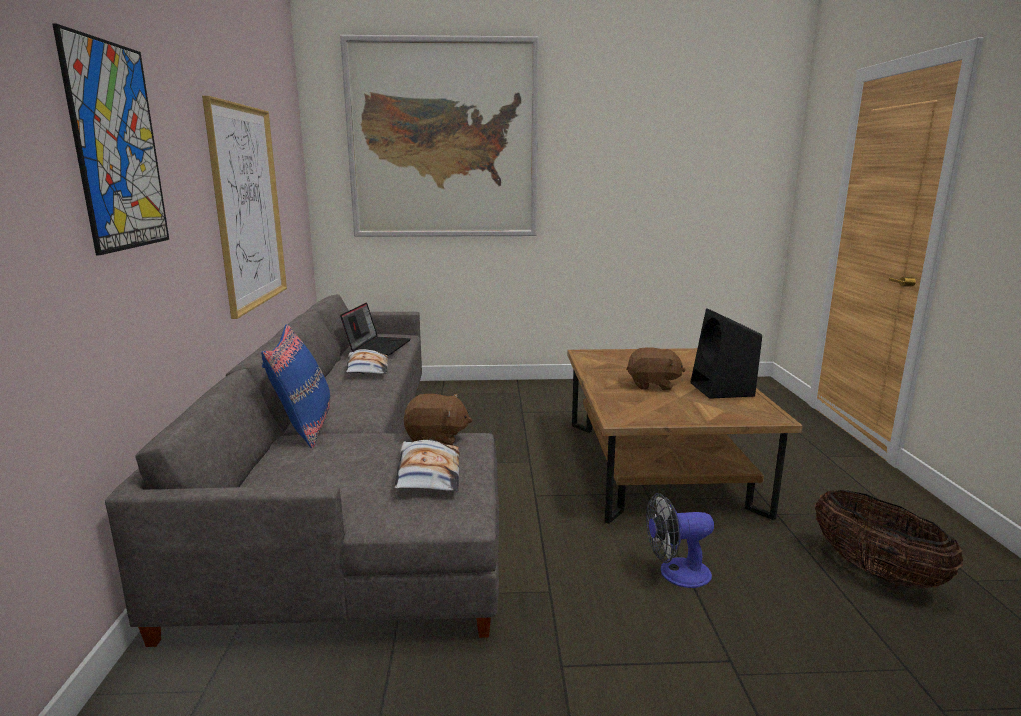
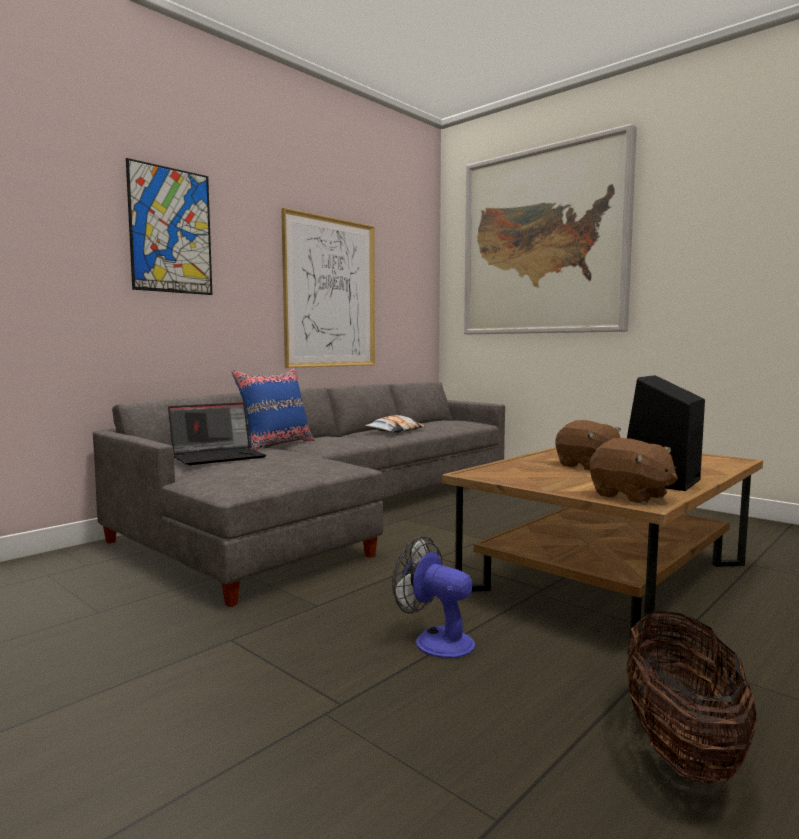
camera: 45 degrees right, 10 degrees down
laptop [340,302,411,356] -> laptop moved to [168,402,266,465]
pillow [394,440,460,491] -> none
brown plush toy [404,394,472,445] -> brown plush toy moved to [590,438,678,504]

